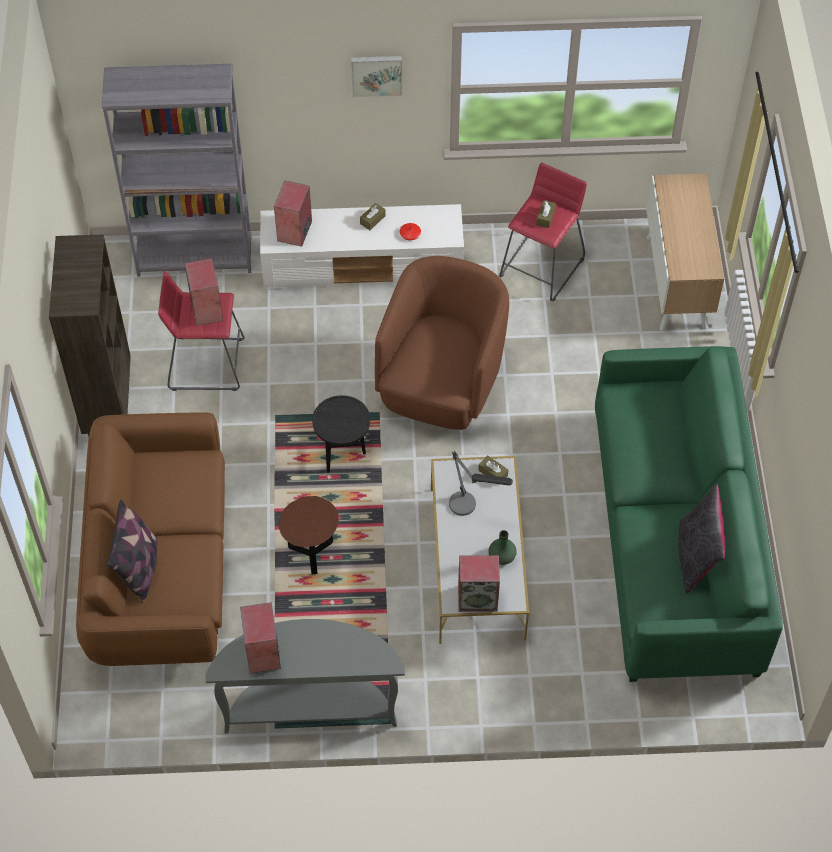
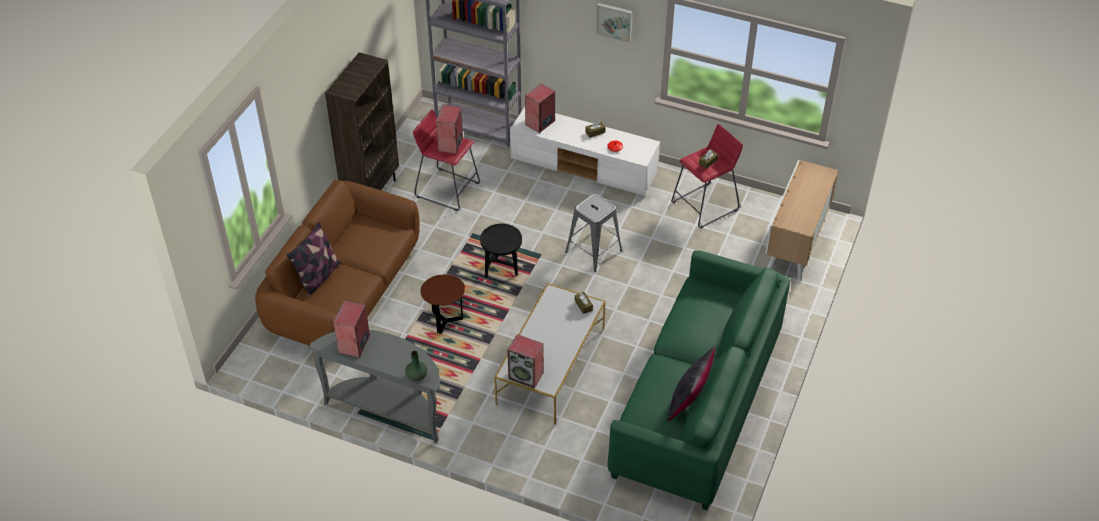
camera: 25 degrees right, 10 degrees down
brown armchair [375,256,509,430] -> grey stool [565,194,622,272]
table lamp [449,451,513,516] -> none
green vase [488,530,517,565] -> green vase moved to [405,351,428,381]

